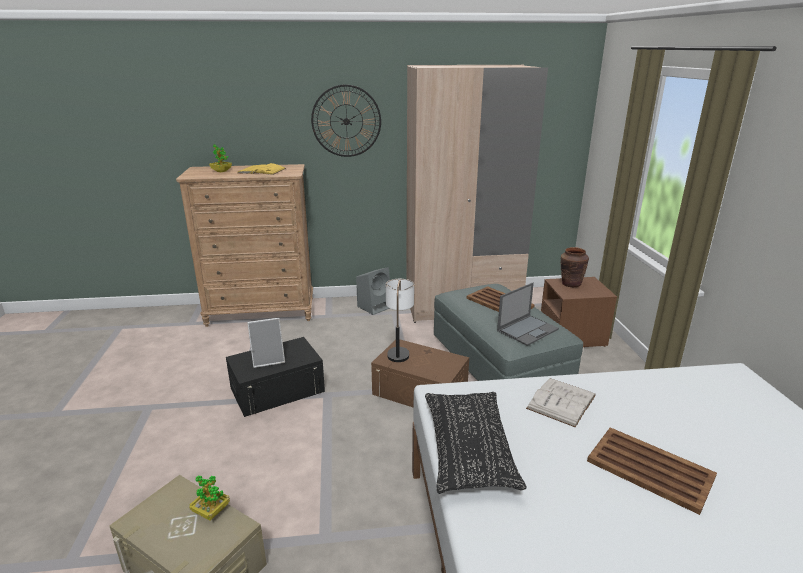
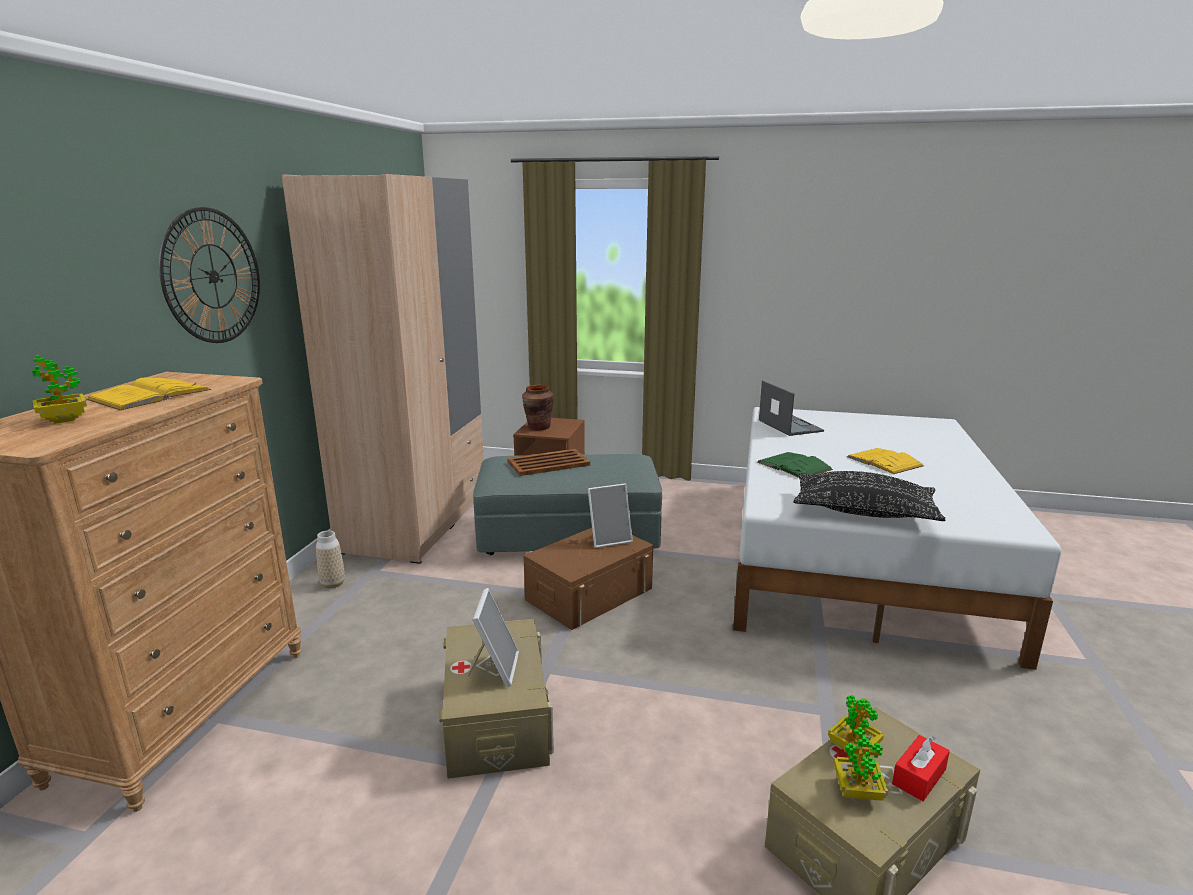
camera: 70 degrees left, 5 degrees down
black storage box [226,337,325,417] -> beige storage box [439,619,554,779]
grey speaker [356,267,390,315] -> vase [316,530,345,588]
table lamp [386,279,414,362] -> none
laptop [497,282,559,346] -> laptop moved to [759,381,824,436]
white book [526,378,596,428] -> green book [757,452,833,478]
brown tray [587,427,717,515] -> yellow book [846,448,924,474]
none -> picture frame [588,483,633,548]
none -> potted plant [834,727,888,801]
none -> red tissue box [892,735,950,801]

